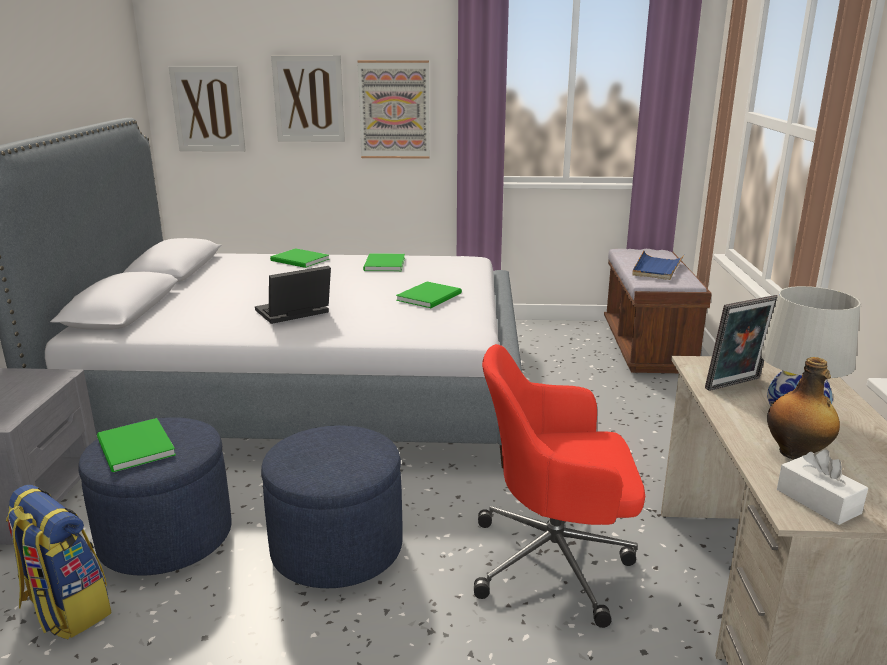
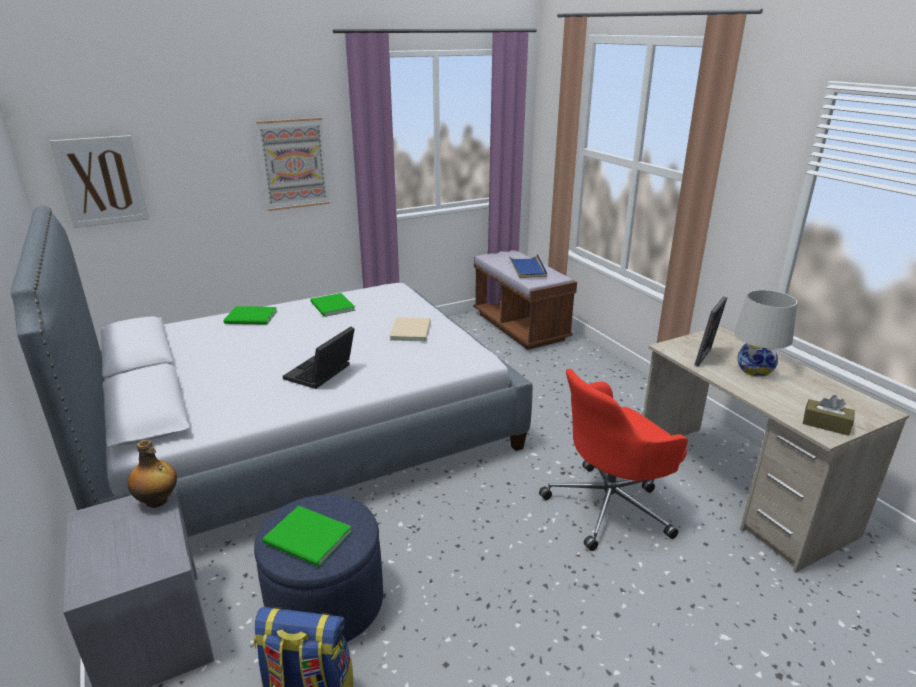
camera: 30 degrees left, 5 degrees up
blue ottoman [261,425,402,588] -> none
picture [271,55,345,142] -> none
green book [396,281,462,308] -> beige book [390,317,431,341]
bottle [767,357,840,460] -> bottle moved to [128,440,177,508]
white tissue box [777,450,868,525] -> brown tissue box [803,395,855,436]

